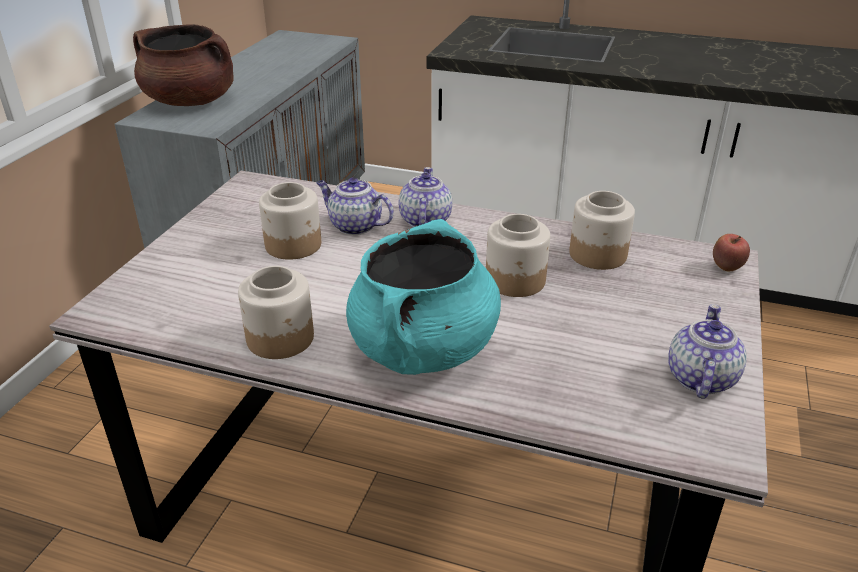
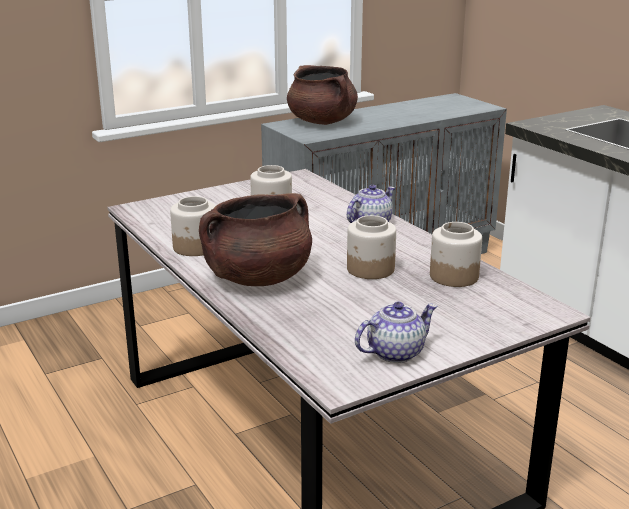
camera: 40 degrees right, 10 degrees down
teapot [316,177,394,235] -> none
turquoise cooking pot [346,219,501,375] -> brown cooking pot [199,193,312,286]
apple [713,234,750,271] -> none

